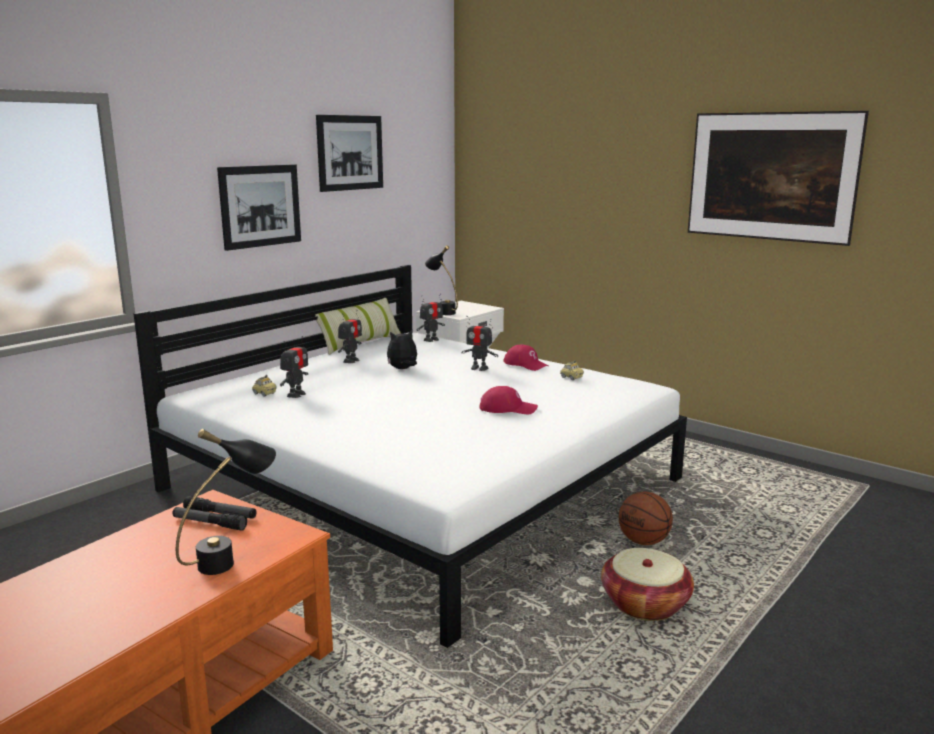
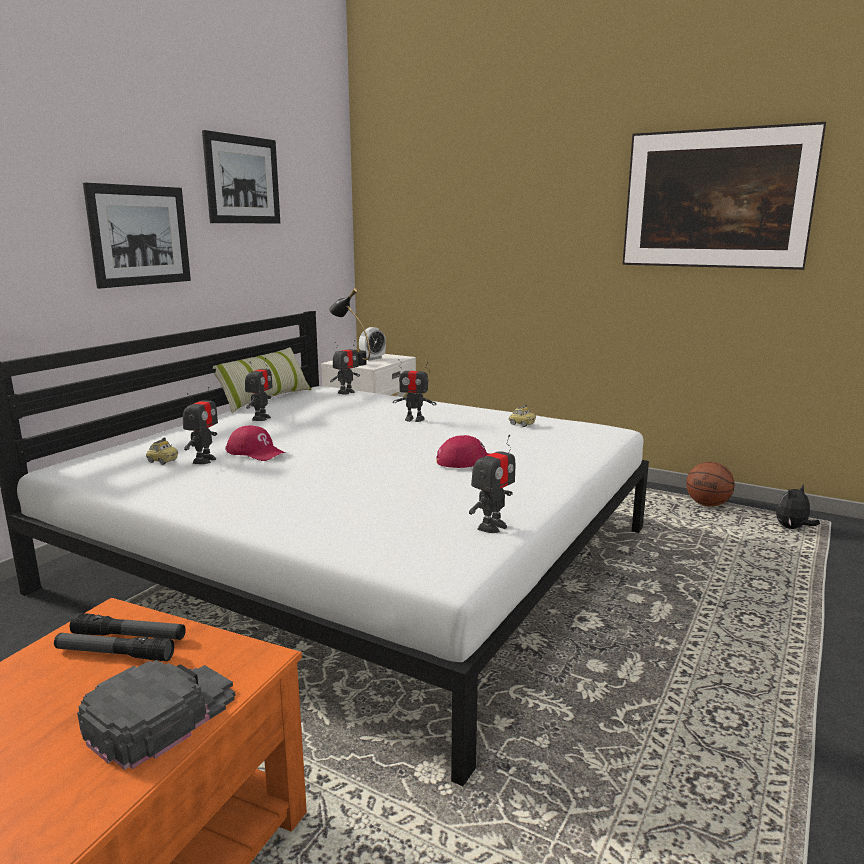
camera: 10 degrees left, 0 degrees up
black table lamp [176,429,276,575] -> black cap [77,660,236,770]
plush toy [387,330,417,369] -> plush toy moved to [776,485,820,529]
red cap [503,345,549,371] -> red cap moved to [225,425,286,461]
basket [601,548,694,621] -> none
basketball [619,492,673,545] -> basketball moved to [686,462,735,507]
none -> alarm clock [359,327,386,360]
none -> toy robot [469,435,515,533]

